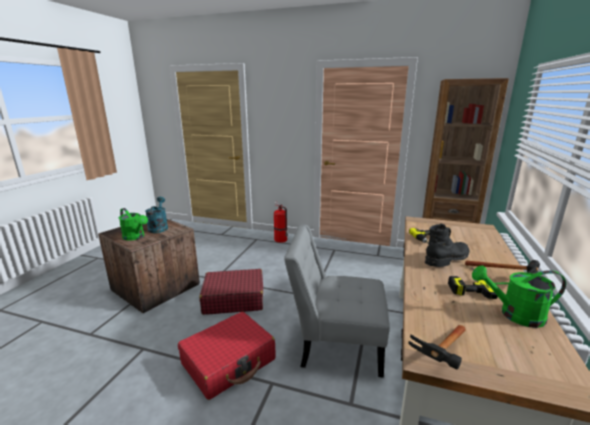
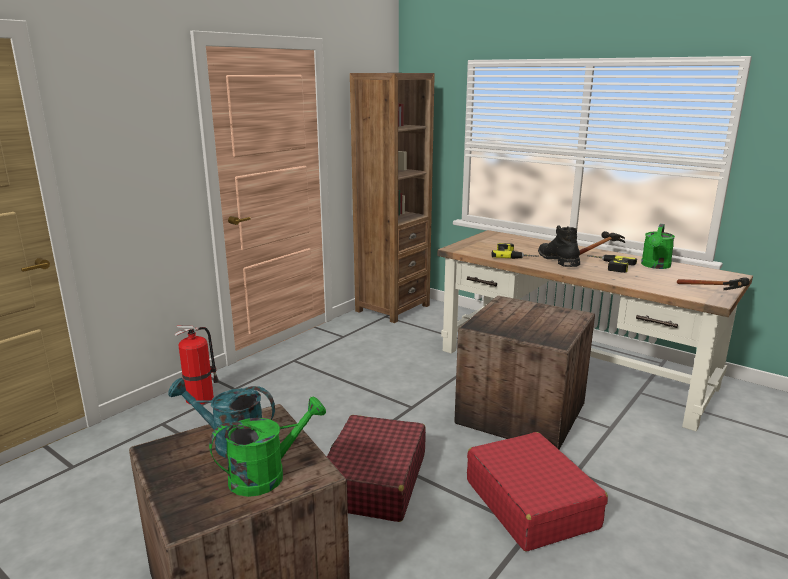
camera: 70 degrees left, 0 degrees up
grey chair [284,225,389,378] -> crate [454,296,595,450]

